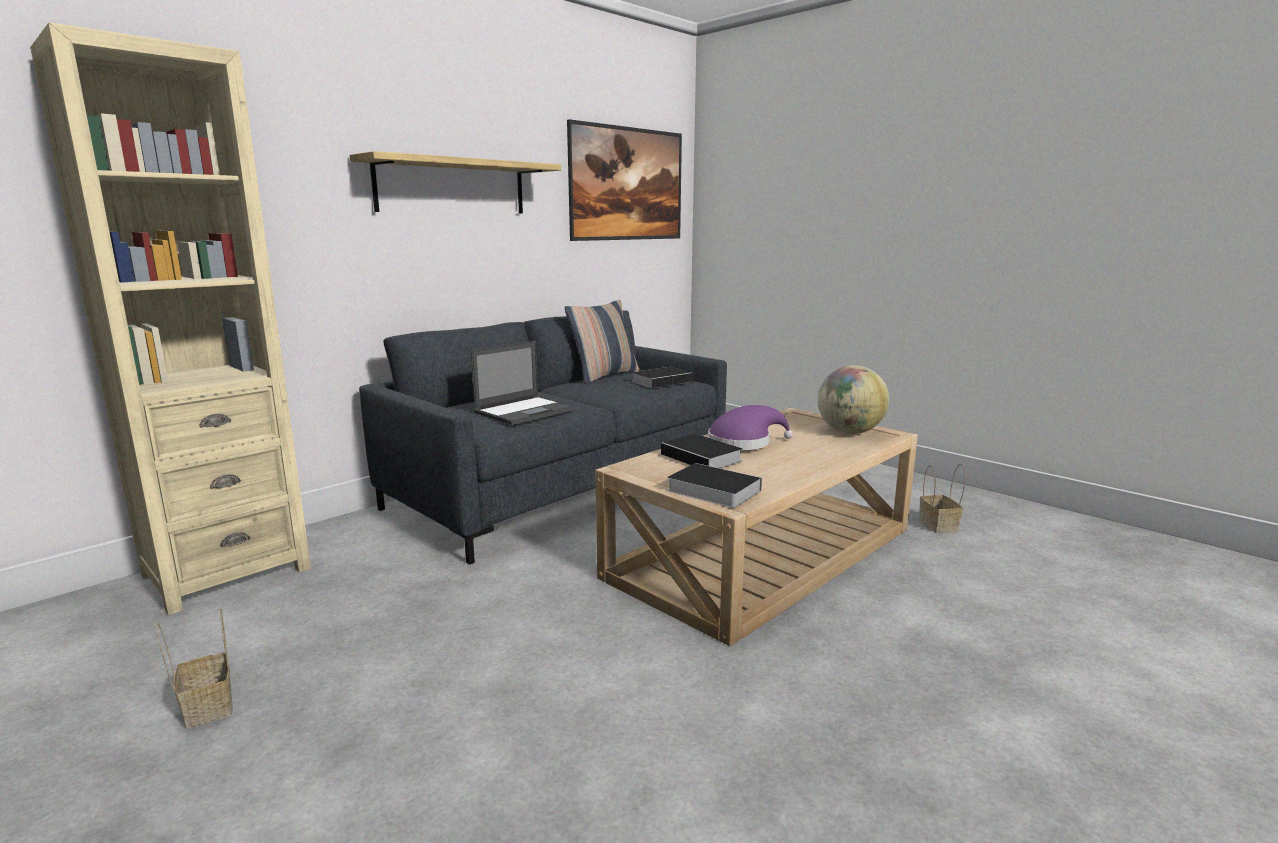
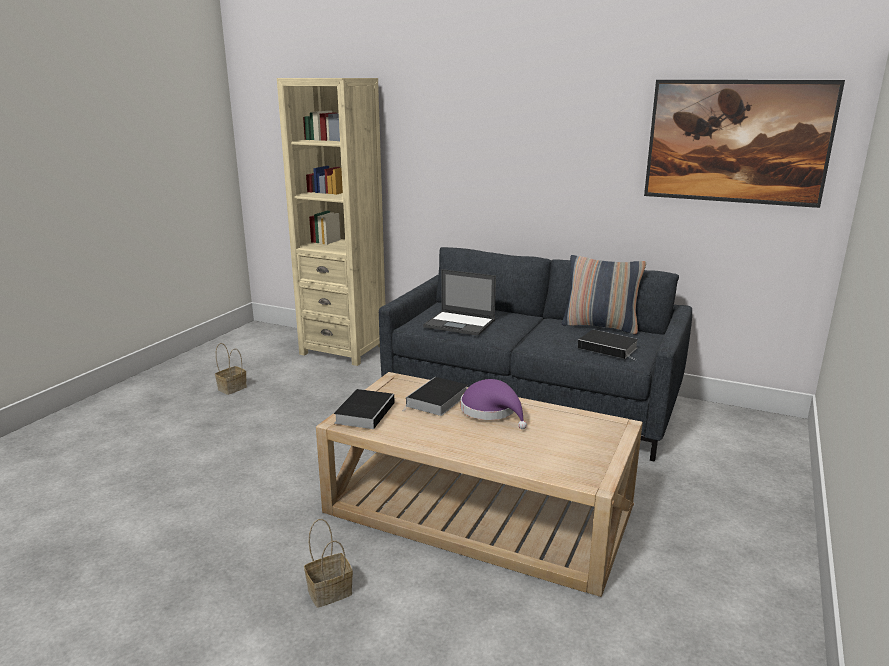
camera: 70 degrees right, 5 degrees up
shelf [350,151,561,214] -> none
globe [818,365,889,434] -> none
basket [919,463,966,533] -> basket moved to [304,519,353,608]

